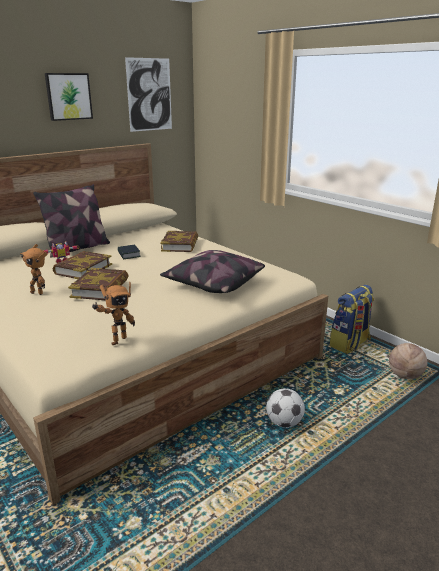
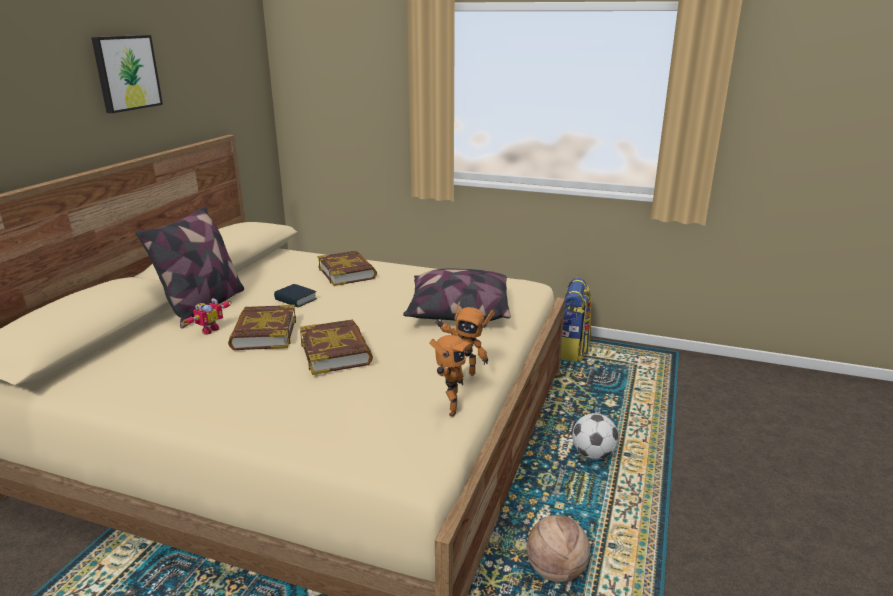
camera: 30 degrees left, 0 degrees up
toy robot [20,244,48,295] -> toy robot moved to [435,302,495,376]
picture [125,57,172,132] -> none
basketball [389,343,427,379] -> basketball moved to [527,515,590,582]

